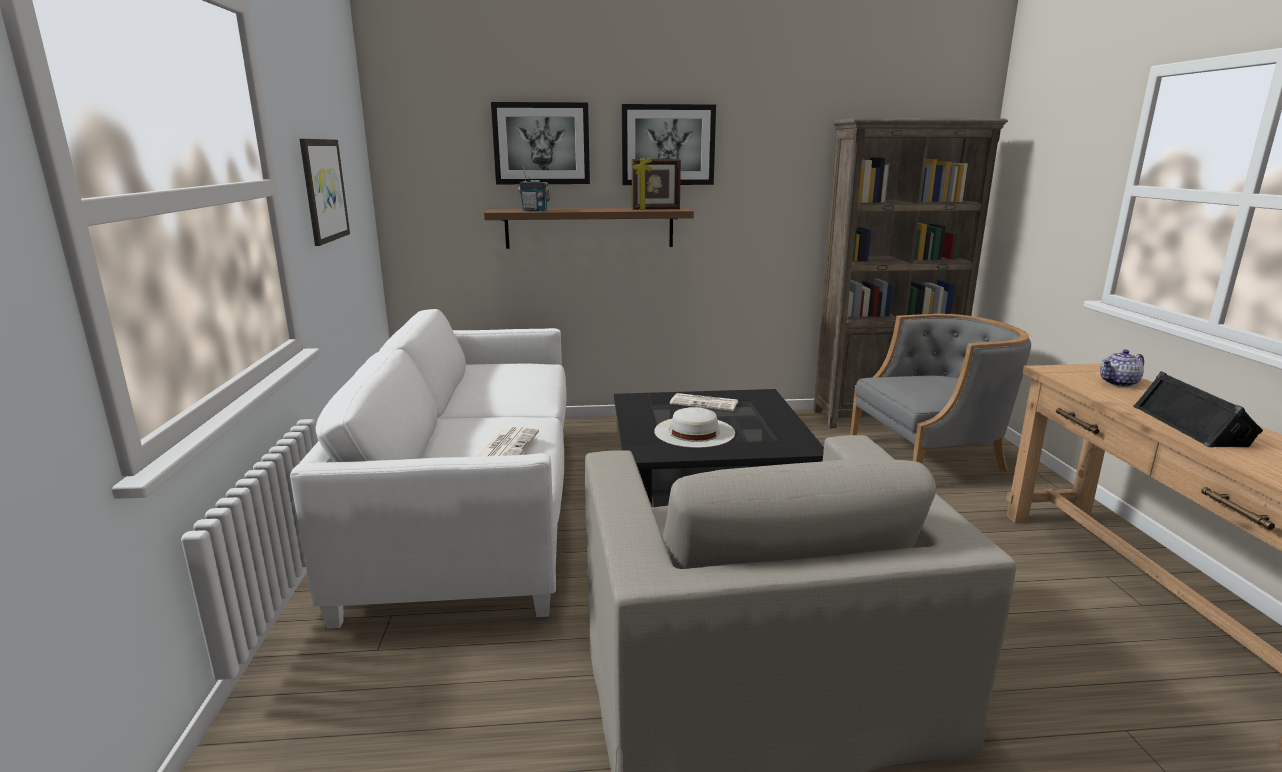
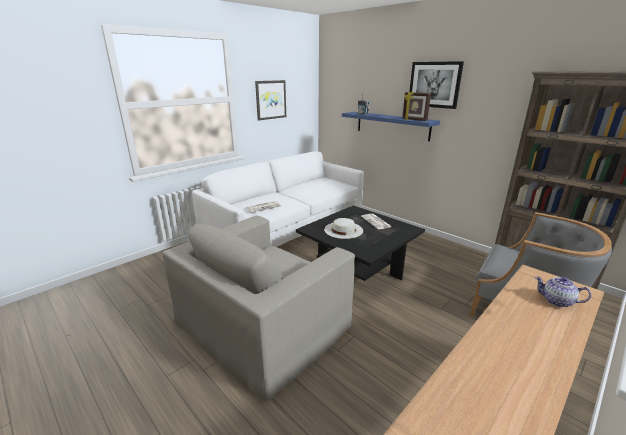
camera: 50 degrees right, 5 degrees up
brown shelf [484,208,694,249] -> blue shelf [342,112,440,141]
picture [491,102,590,184] -> none
black speaker [1133,371,1263,447] -> none

